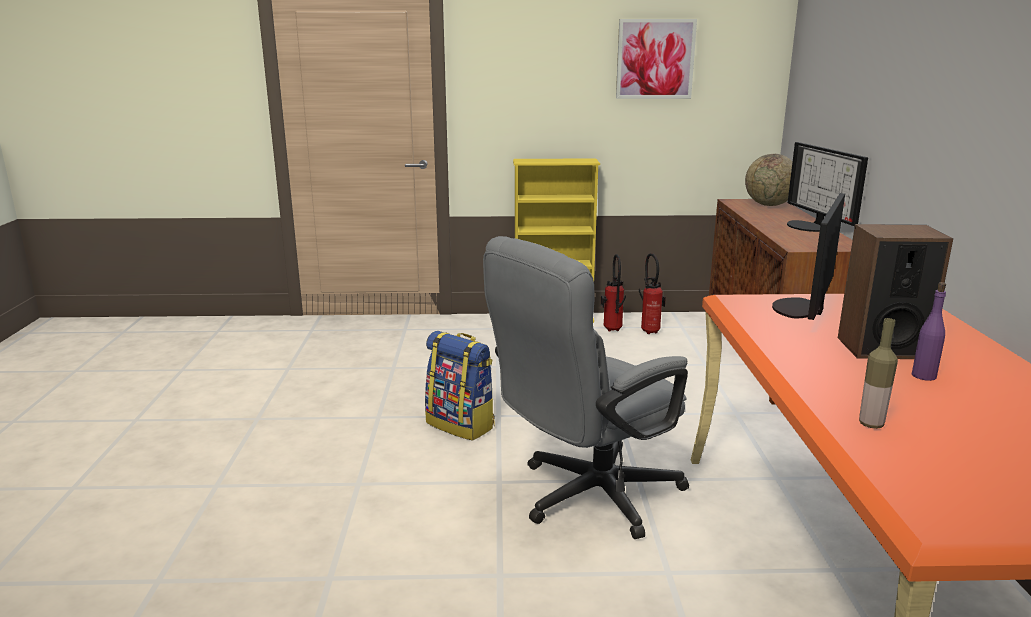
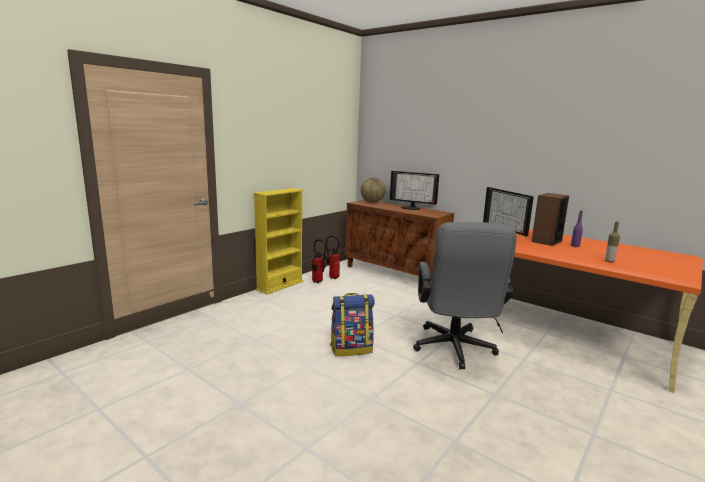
camera: 50 degrees left, 5 degrees down
picture [616,19,697,99] -> none

